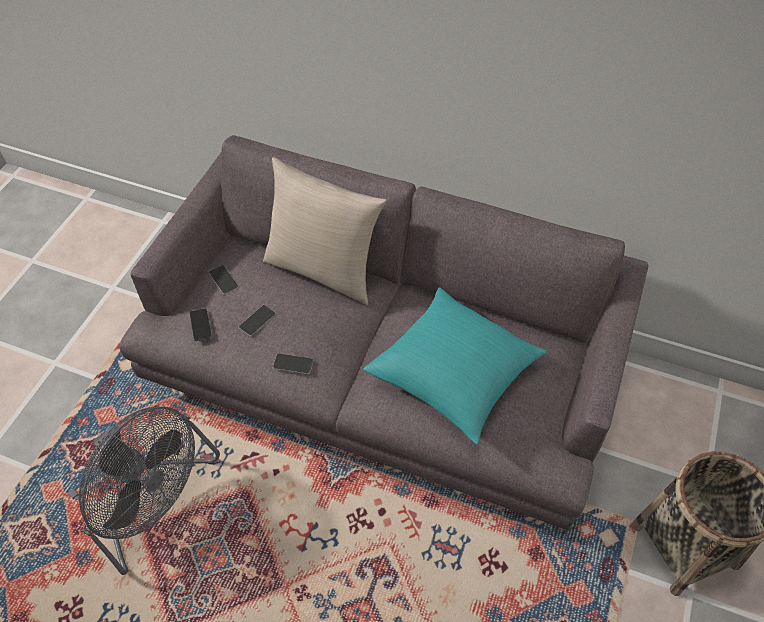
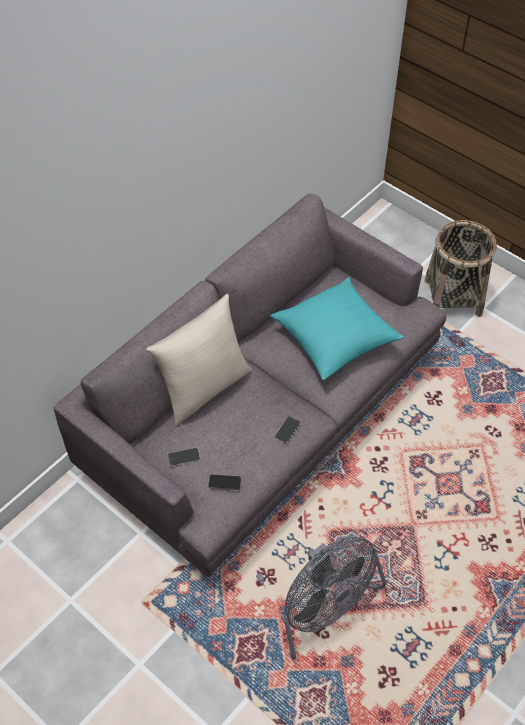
camera: 70 degrees left, 0 degrees up
grey fan [68,407,220,575] -> grey fan turned 90 degrees clockwise [256,536,387,660]
phone [239,305,276,336] -> none

